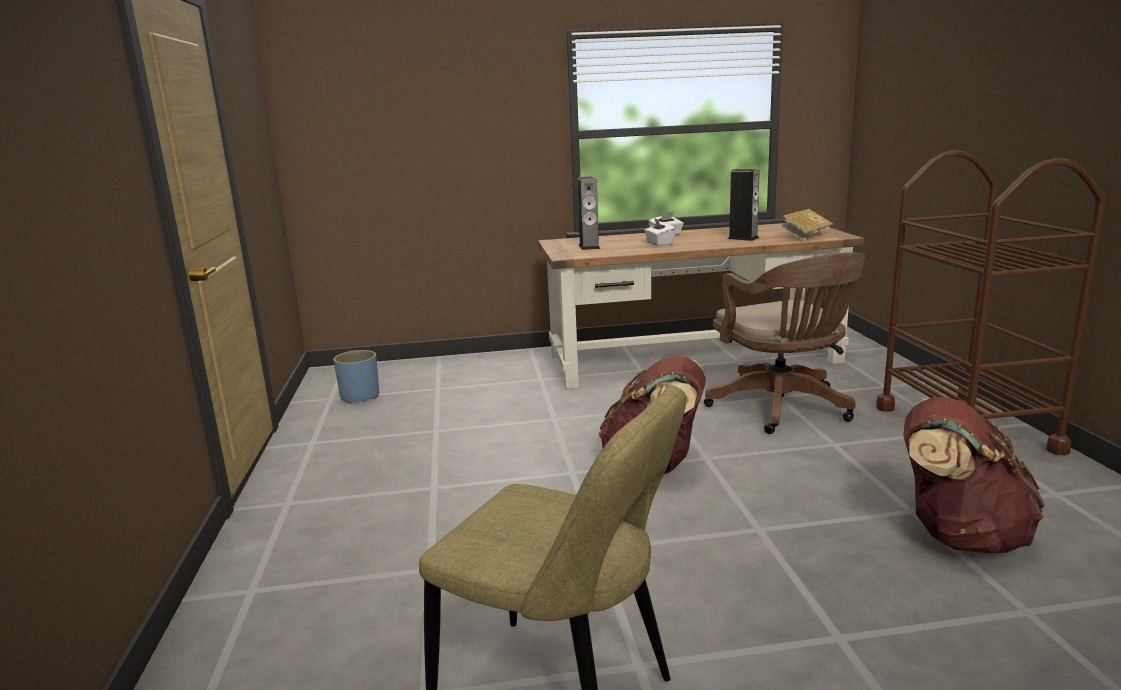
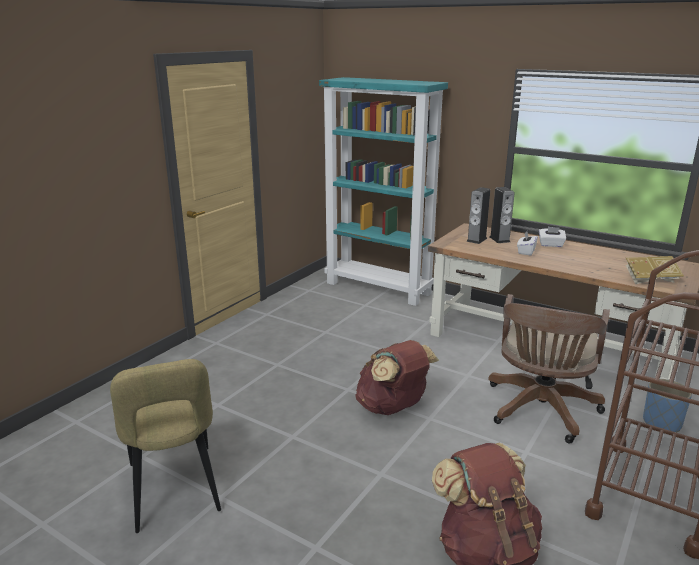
camera: 40 degrees right, 5 degrees up
blue planter [333,350,379,404] -> blue planter moved to [643,379,692,433]
speaker [727,169,760,241] -> speaker moved to [490,187,515,243]
none -> turquoise bookcase [319,77,448,306]

